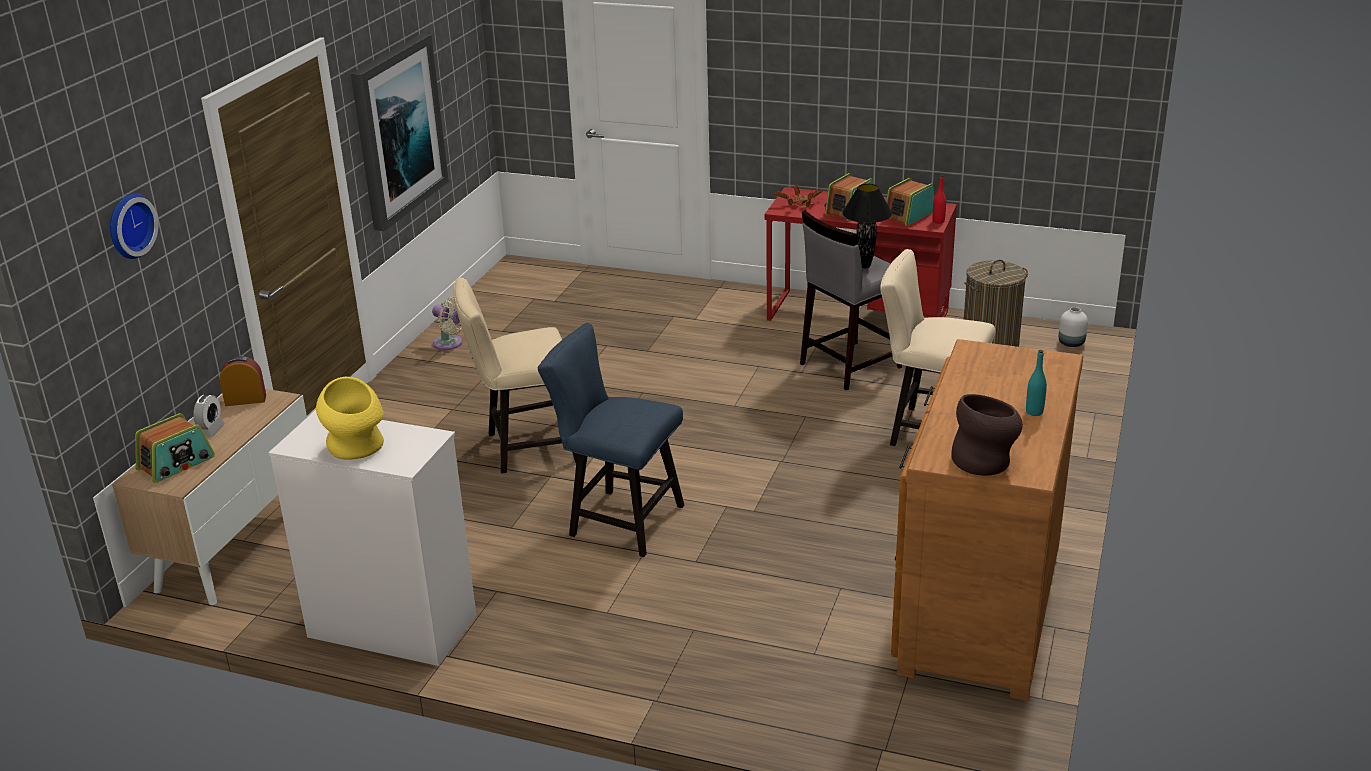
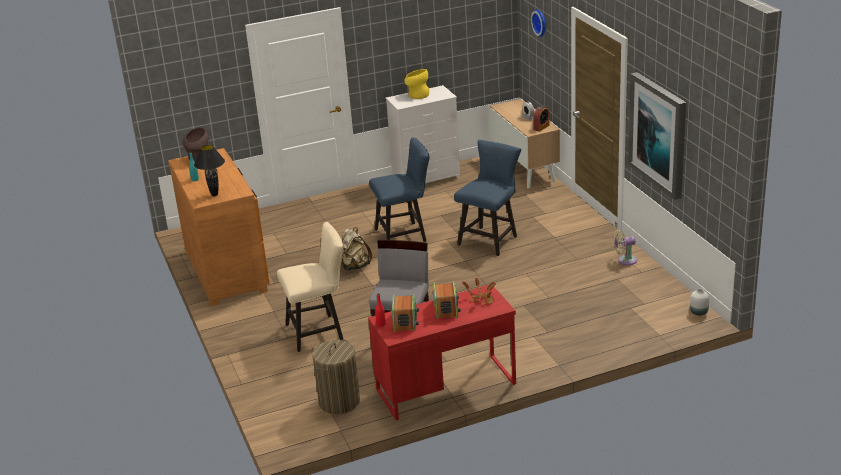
camera: 140 degrees right, 0 degrees up
radio [135,413,215,483] -> none
beige chair [454,278,577,474] -> blue chair [454,140,521,256]
black table lamp [842,184,892,268] -> black table lamp moved to [194,145,225,196]
white vase [1059,307,1088,347] -> white vase moved to [690,289,709,315]
none -> beige backpack [341,227,372,271]

